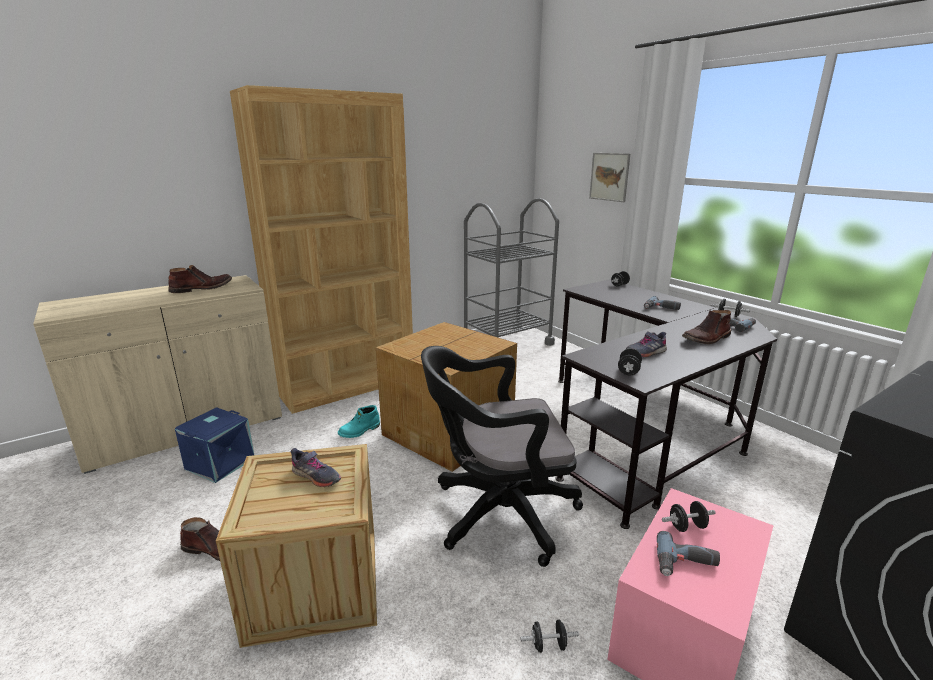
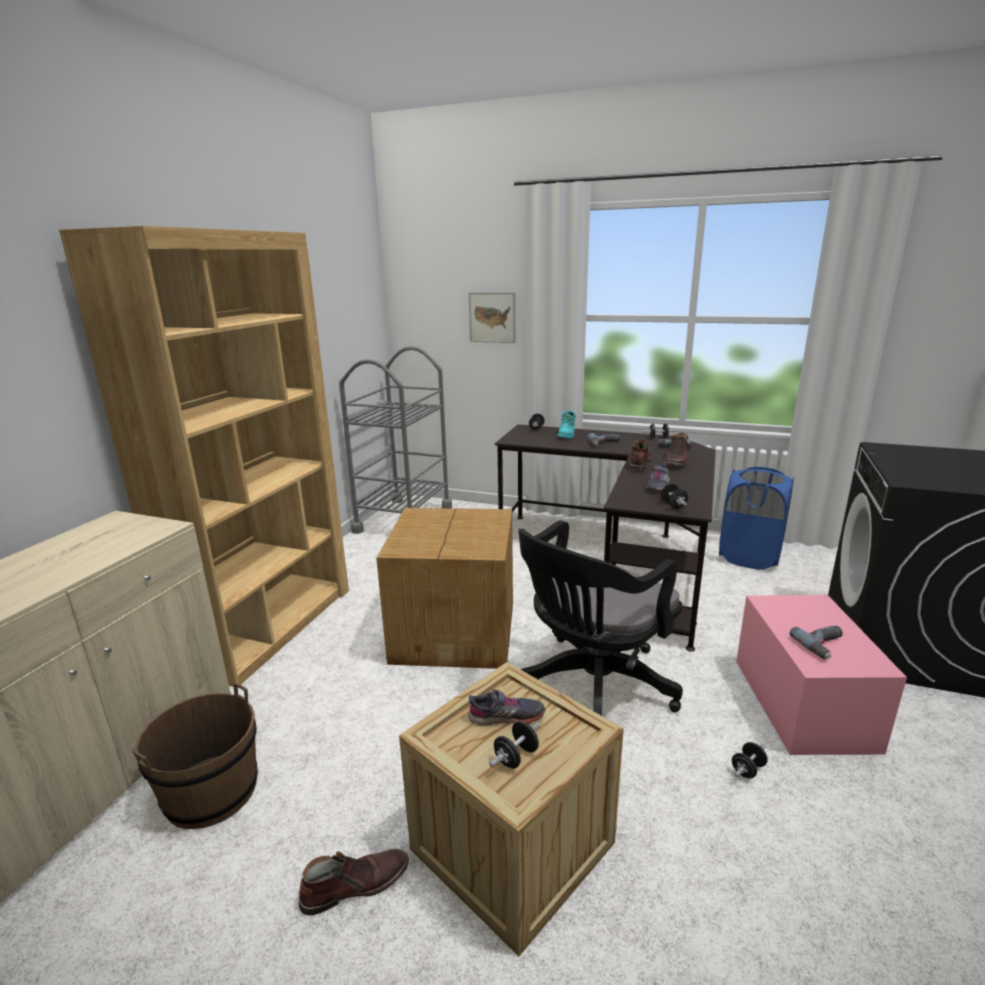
camera: 35 degrees left, 0 degrees up
brown boot [168,265,232,293] -> brown boot moved to [629,439,651,471]
blue storage box [175,407,254,483] -> brown bucket [132,683,258,829]
turquoise boot [338,405,380,438] -> turquoise boot moved to [557,411,576,438]
black dumbbell [662,501,716,532] -> black dumbbell moved to [489,721,540,769]
none -> blue laundry basket [719,467,794,570]

